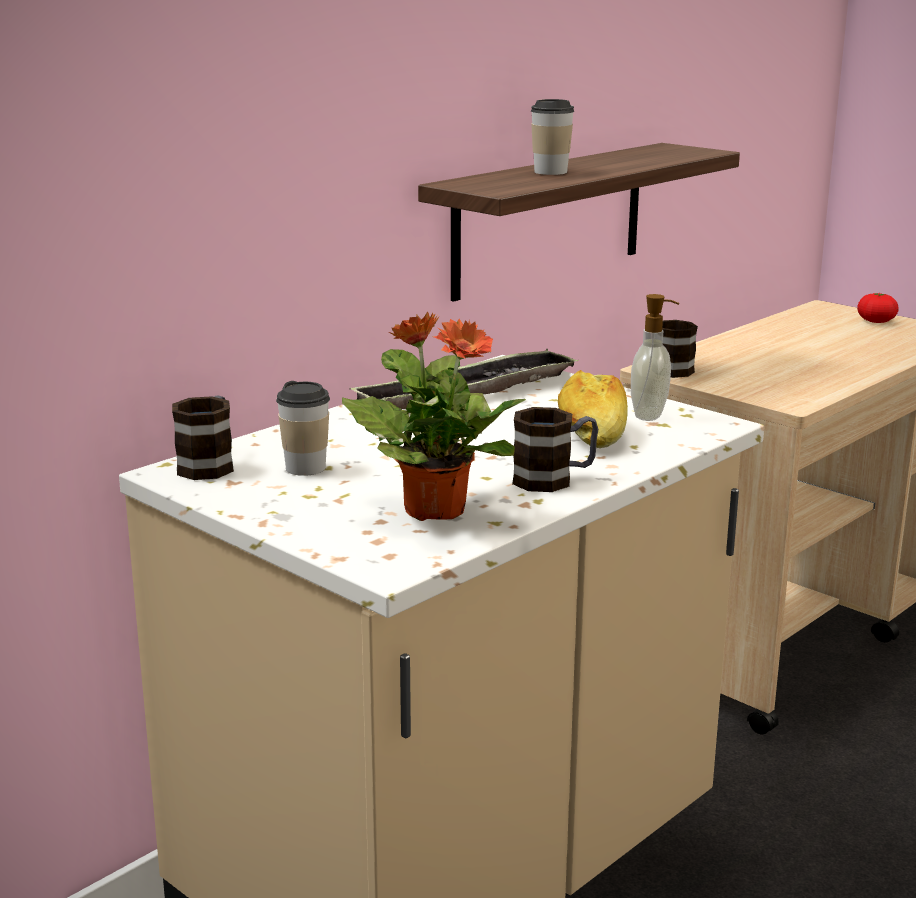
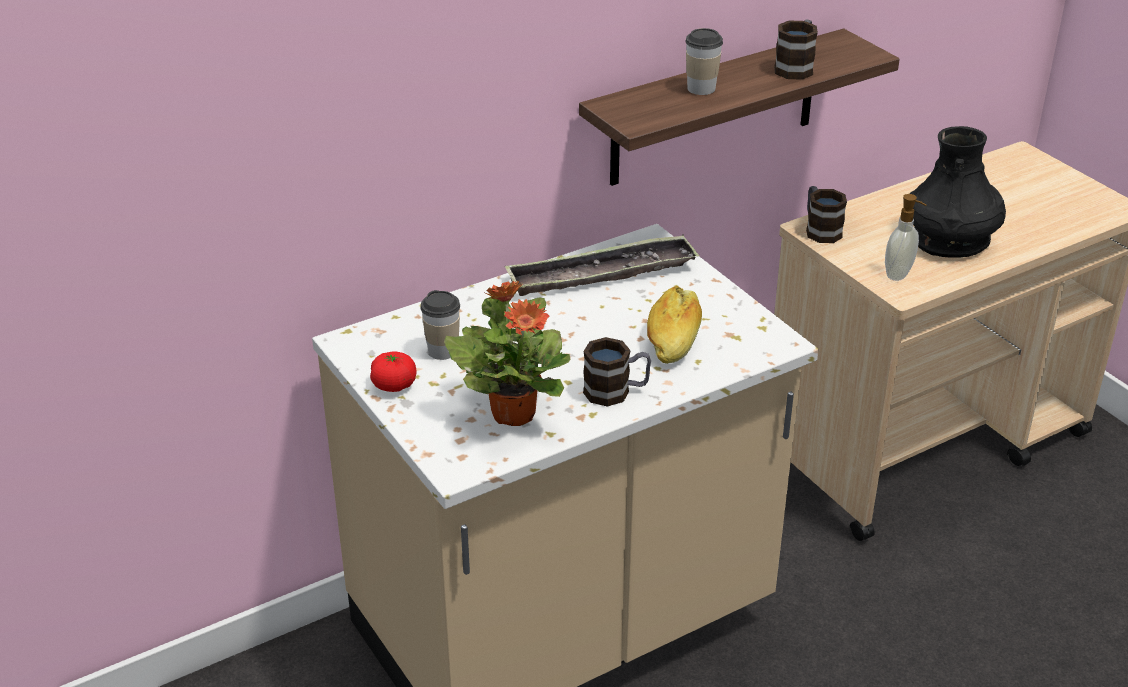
camera: 15 degrees right, 15 degrees up
mug [172,396,234,480] -> mug moved to [774,20,818,80]
soap dispenser [631,294,679,421] -> soap dispenser moved to [885,194,926,281]
tomato [857,293,899,323] -> tomato moved to [370,351,417,392]
none -> black vase [910,126,1006,258]

